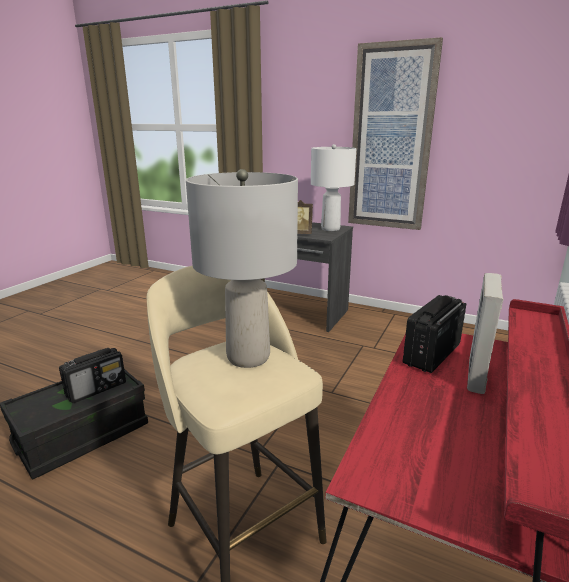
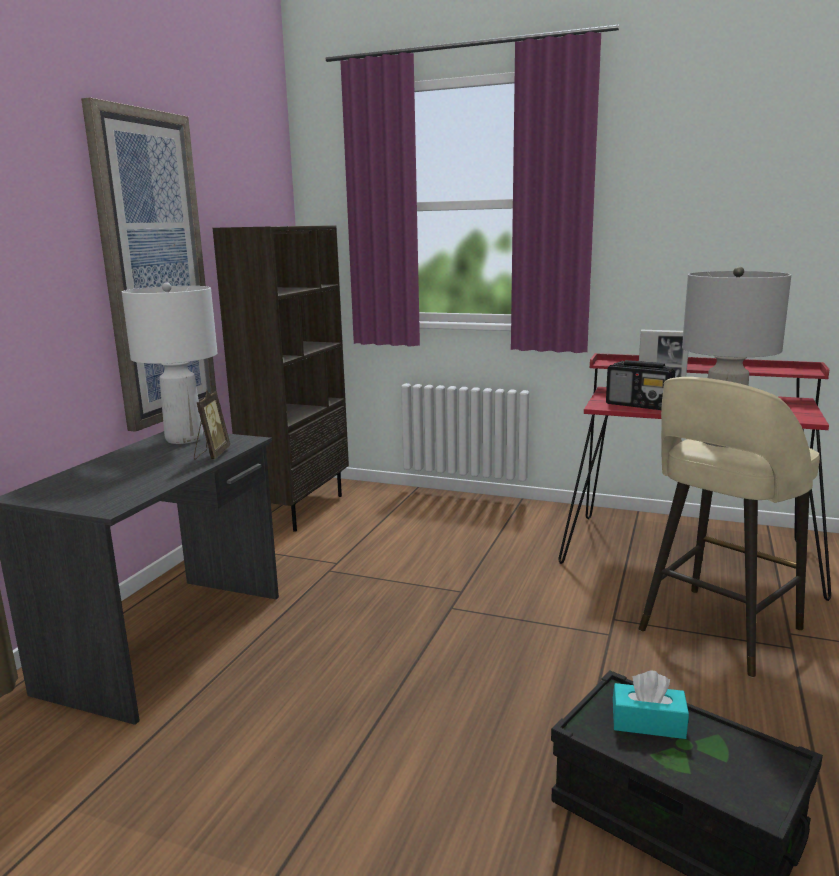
camera: 95 degrees left, 5 degrees down
radio [59,348,126,403] -> turquoise tissue box [613,671,689,739]
none -> brown bookcase [213,225,349,532]

